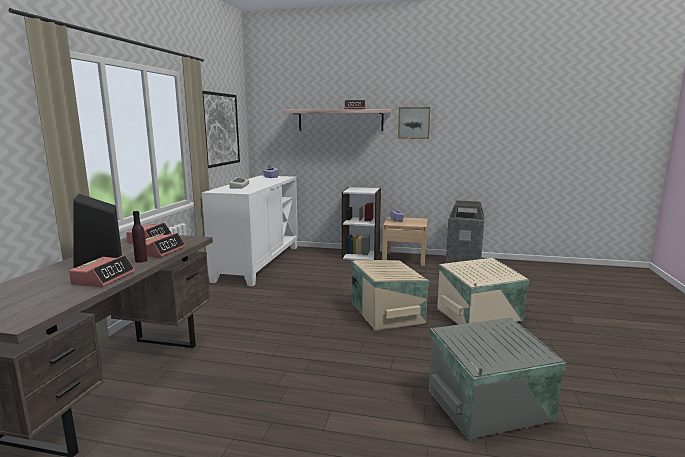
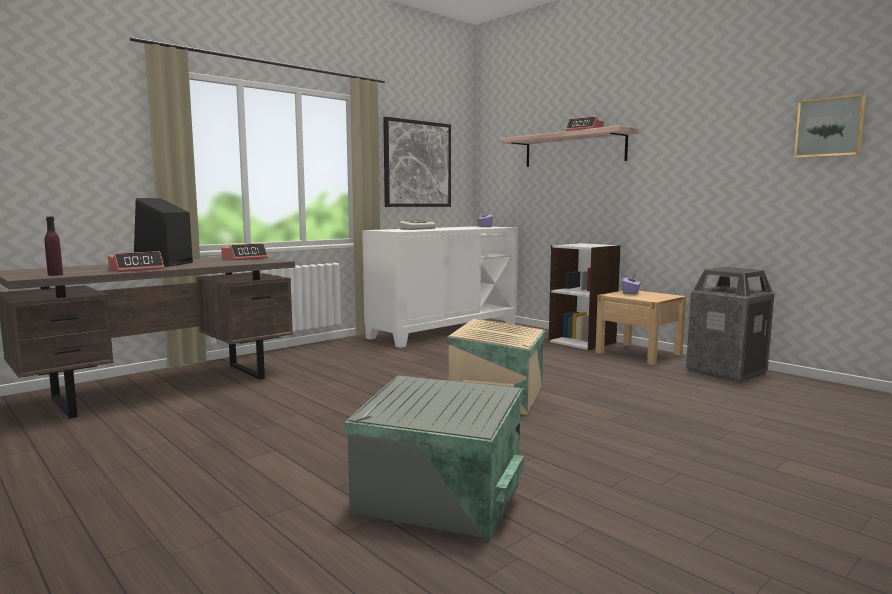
camera: 35 degrees right, 5 degrees down
purple bottle [132,211,148,263] -> purple bottle moved to [45,217,63,276]
alarm clock [145,233,185,257] -> none
picture [398,107,430,139] -> picture moved to [794,94,866,158]
beige storage box [437,258,530,325] -> none

